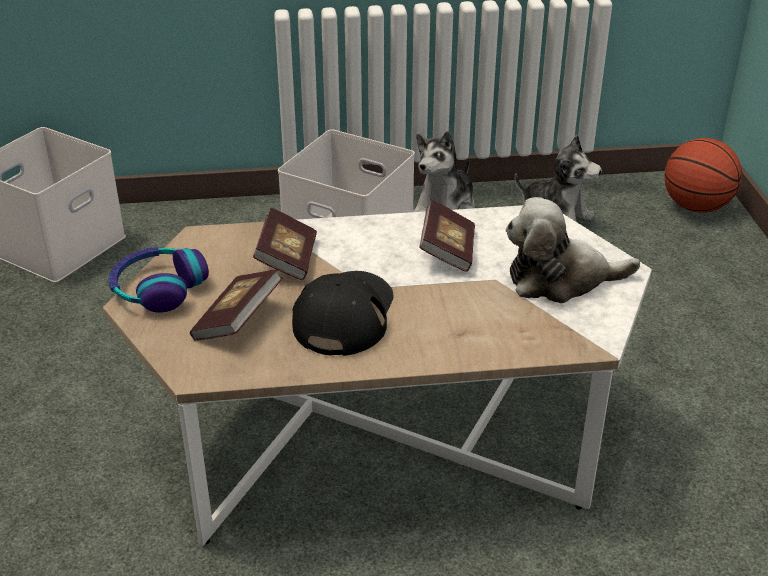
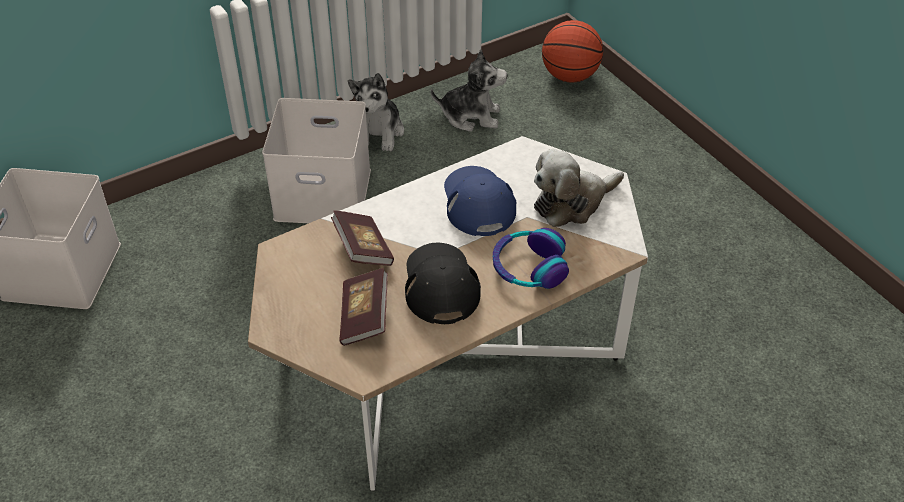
camera: 25 degrees left, 10 degrees up
headphones [108,247,209,313] -> headphones moved to [493,228,569,289]
book [419,199,475,272] -> blue cap [444,166,517,236]

